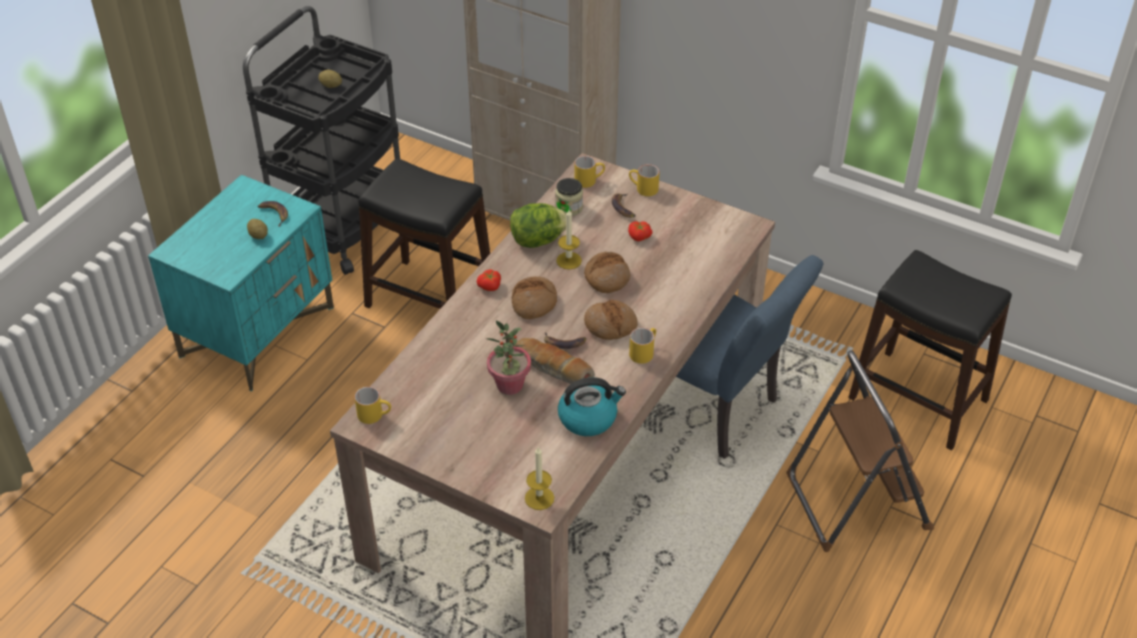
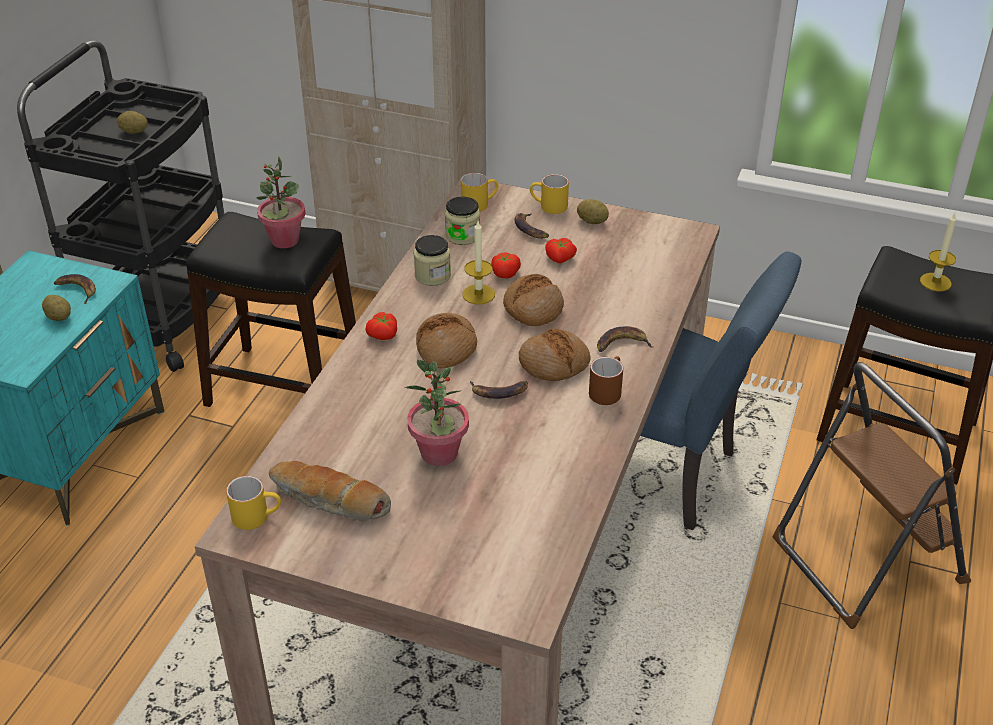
camera: 10 degrees left, 5 degrees down
lettuce [510,203,566,248] -> jar [414,235,451,286]
bread [515,338,595,384] -> bread moved to [269,461,391,521]
candle [525,446,554,510] -> candle moved to [920,213,957,291]
kettle [558,377,626,436] -> none
yellow mug [629,328,656,364] -> brown mug [589,356,623,405]
none -> potted plant [256,156,305,248]
none -> tomato [491,252,521,279]
none -> potato [577,199,609,224]
none -> banana [597,326,653,352]

